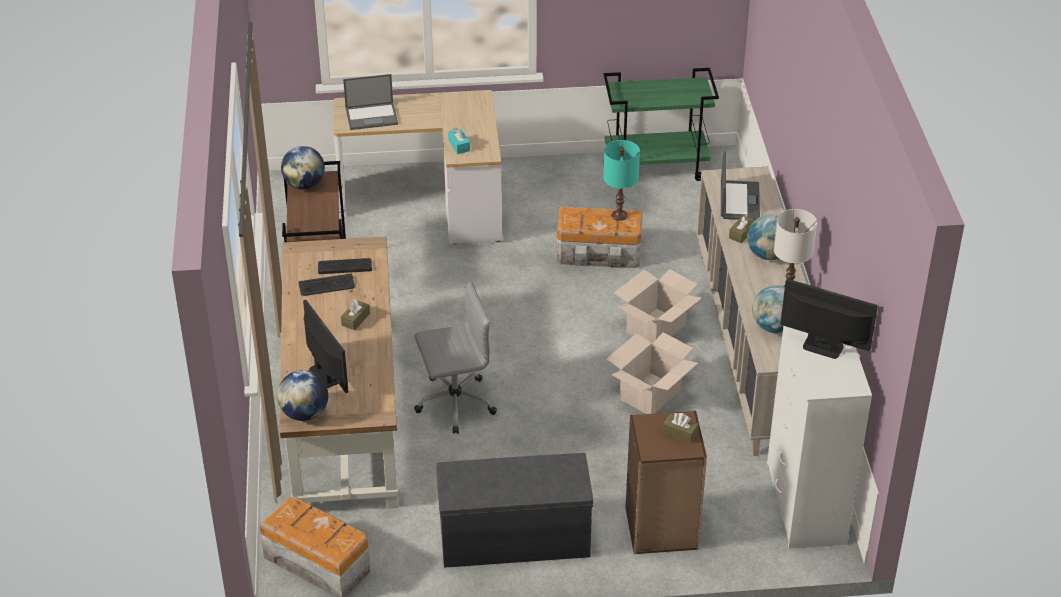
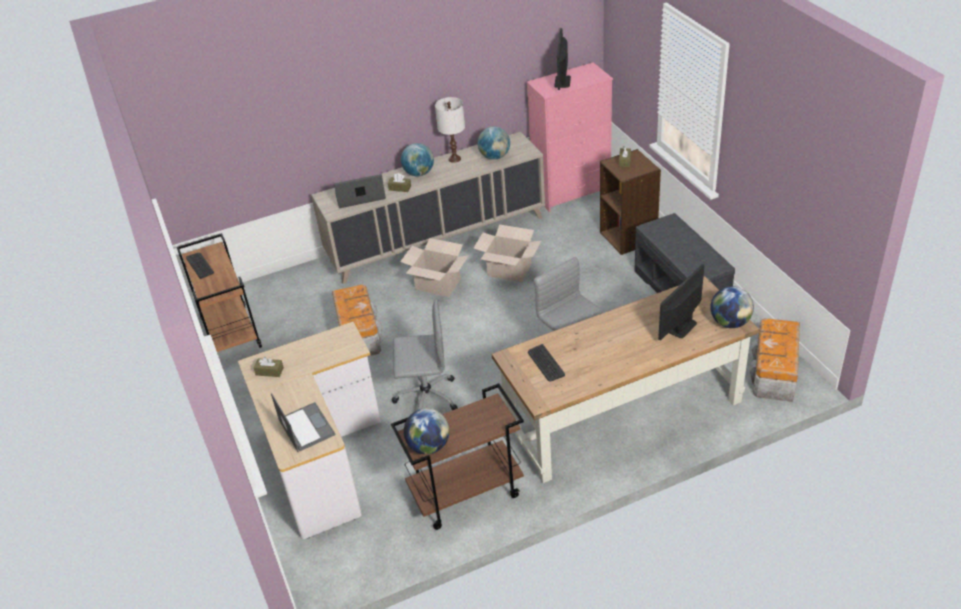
camera: 105 degrees left, 0 degrees up
keyboard [298,274,355,296] -> keyboard moved to [186,253,214,279]
brown tissue box [341,299,370,330] -> brown tissue box moved to [253,357,284,377]
turquoise tissue box [448,128,470,154] -> none
turquoise table lamp [603,140,640,221] -> none
green cart [604,68,719,181] -> brown cart [177,233,262,354]
white dresser [767,326,872,549] -> pink dresser [526,63,613,212]
none -> grey office chair [392,299,458,410]

